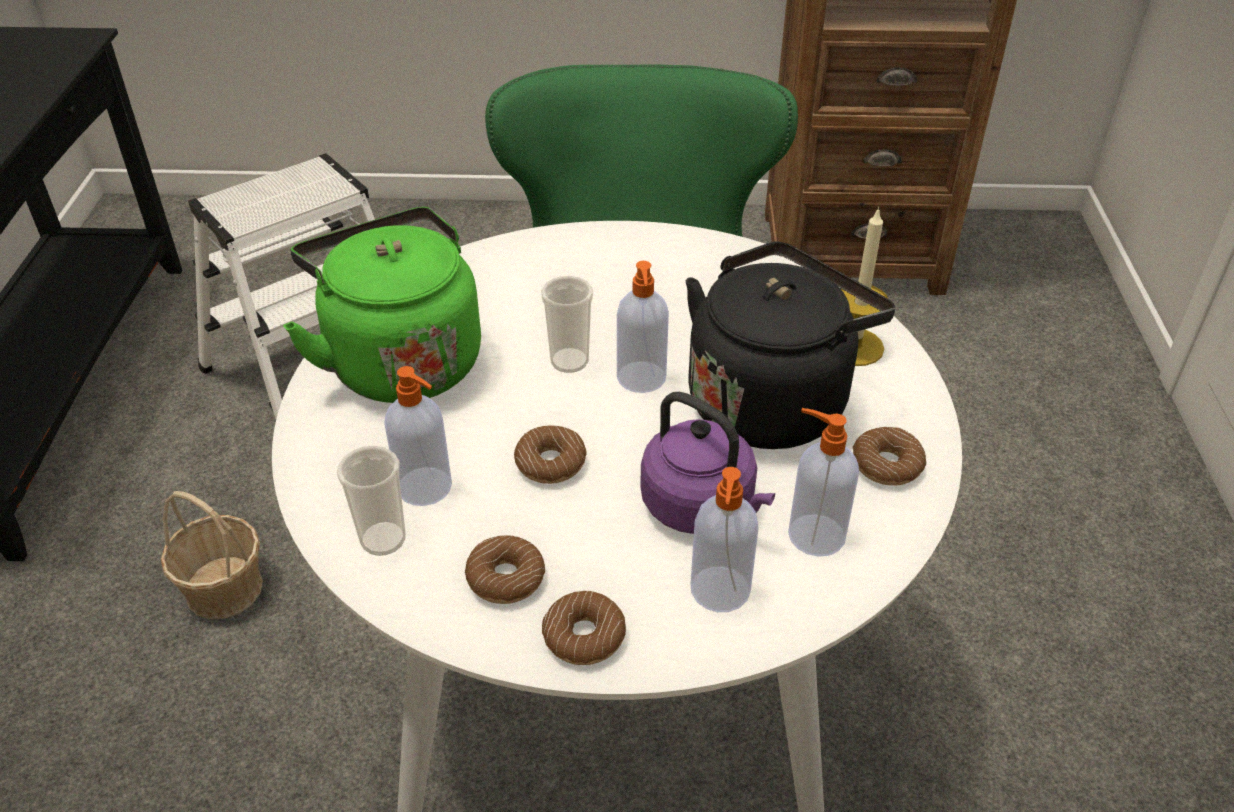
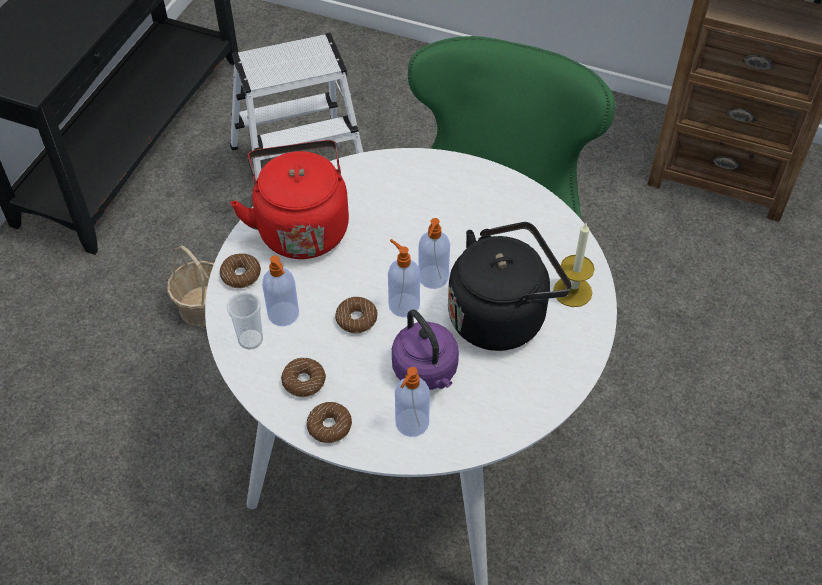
camera: 20 degrees right, 10 degrees up
green kettle [283,207,481,403] -> red kettle [230,140,349,259]
cup [541,276,593,373] -> none
soap dispenser [788,408,859,557] -> soap dispenser moved to [388,239,420,317]
donut [853,427,926,486] -> donut moved to [220,254,261,288]

